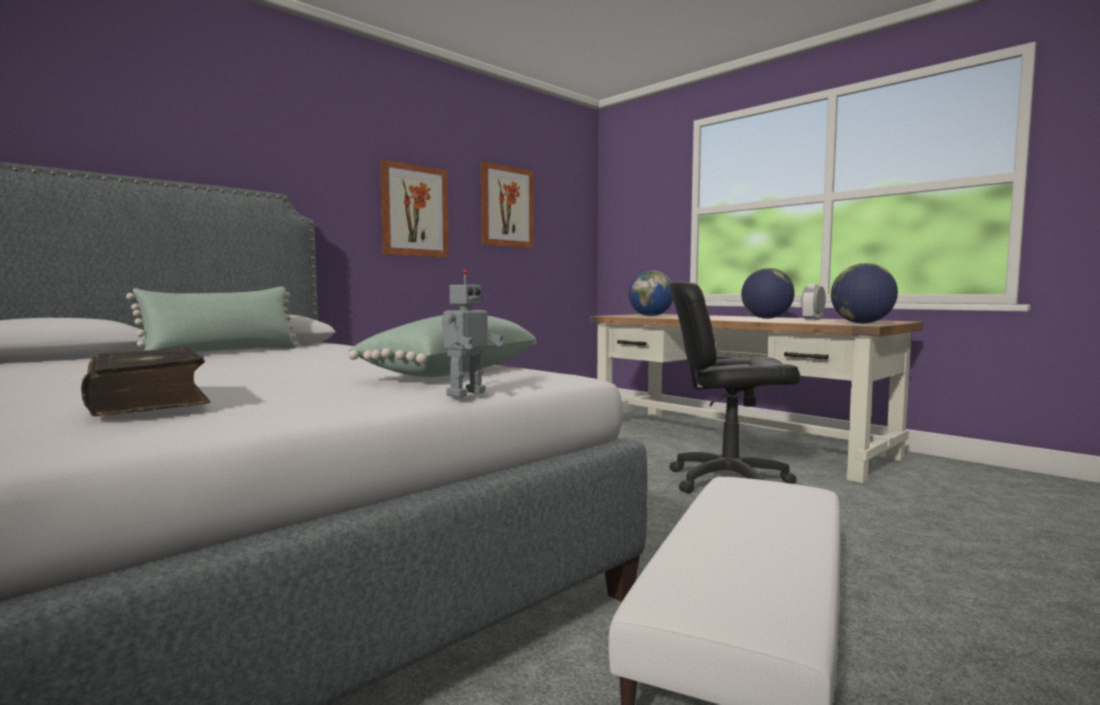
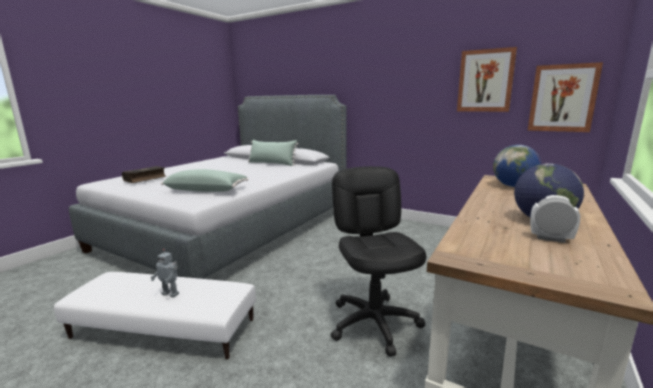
camera: 75 degrees right, 10 degrees up
picture [380,160,449,258] -> picture moved to [528,62,603,132]
toy robot [442,270,503,397] -> toy robot moved to [150,249,179,298]
globe [831,263,898,323] -> none

